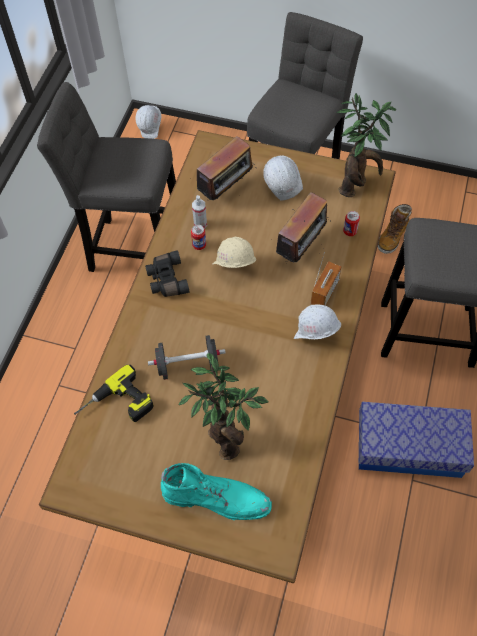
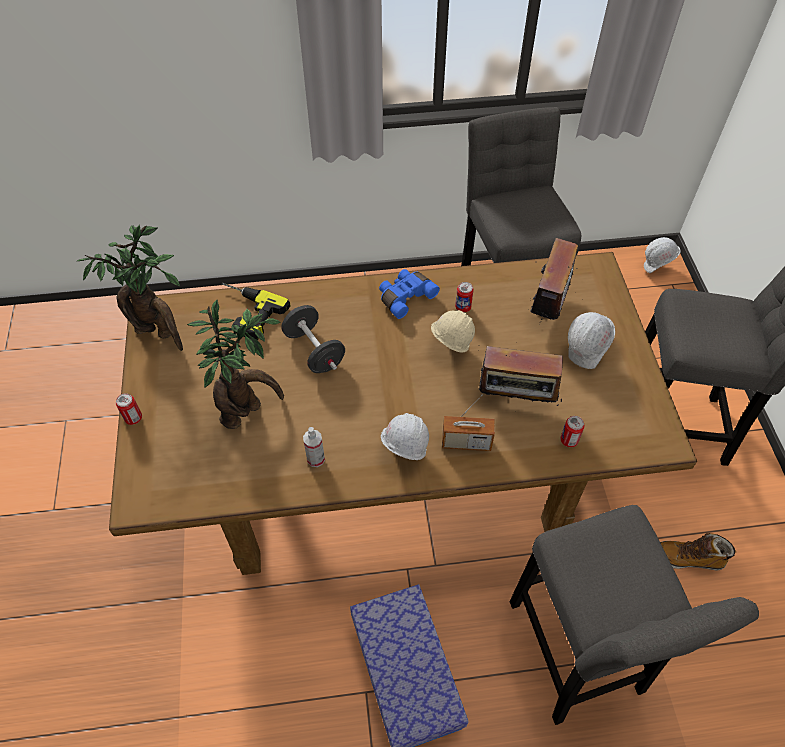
camera: 65 degrees right, 5 degrees down
black binoculars [145,250,190,297] -> blue binoculars [379,269,440,319]
turquoise boot [161,463,272,520] -> none
spray bottle [192,195,207,229] -> spray bottle moved to [303,427,325,467]
radio [197,136,256,200] -> radio turned 90 degrees counterclockwise [530,238,578,325]
potted plant [336,93,396,197] -> potted plant moved to [77,225,183,351]
none -> can [116,393,142,425]

